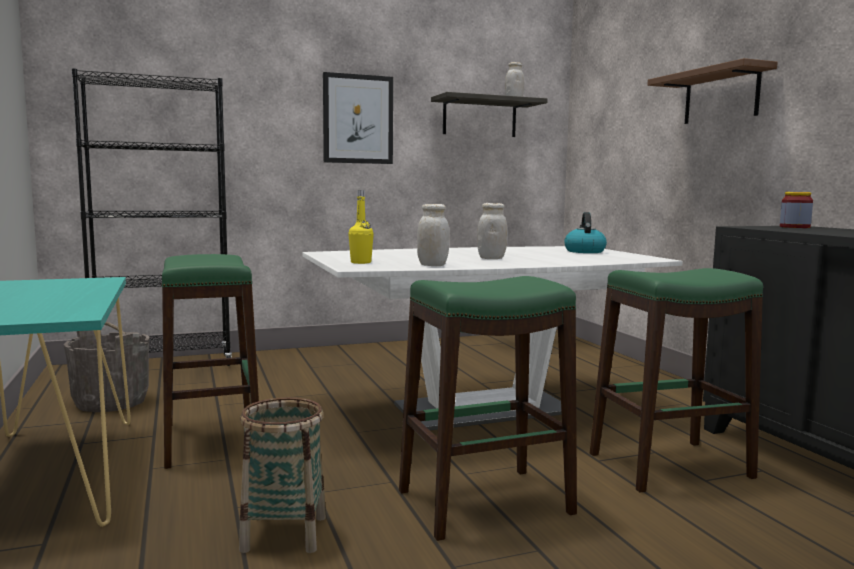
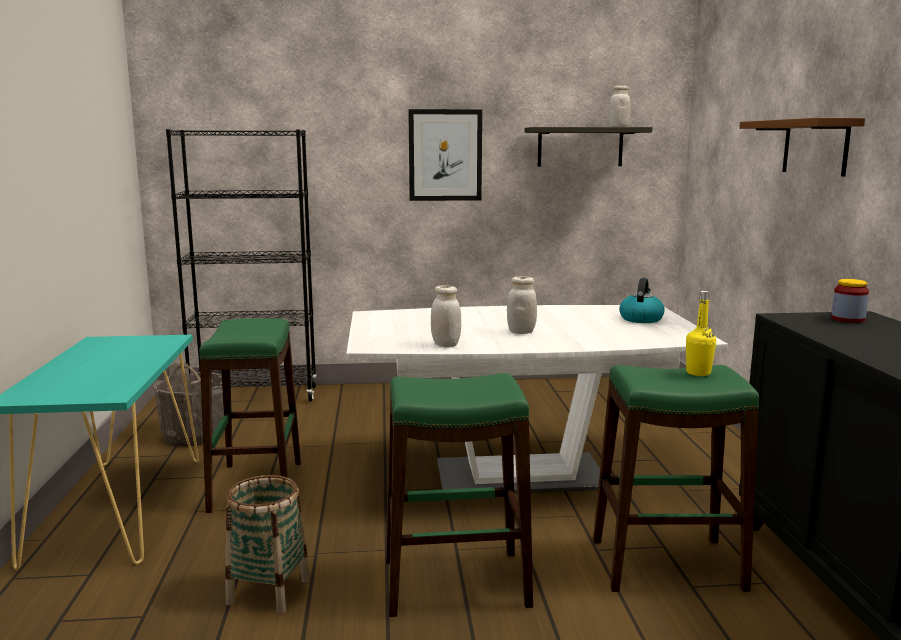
camera: 15 degrees right, 5 degrees up
yellow bottle [348,190,374,264] -> yellow bottle moved to [686,291,716,376]

